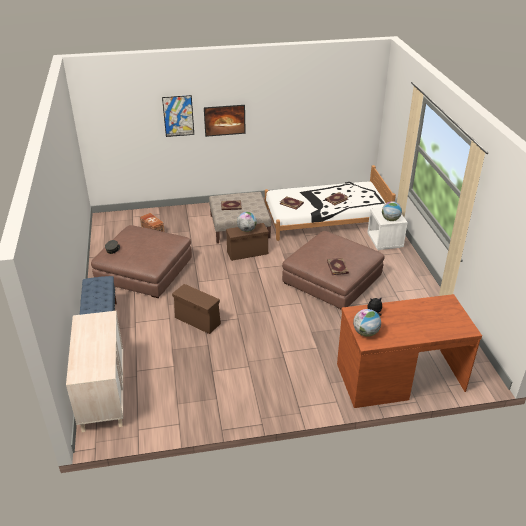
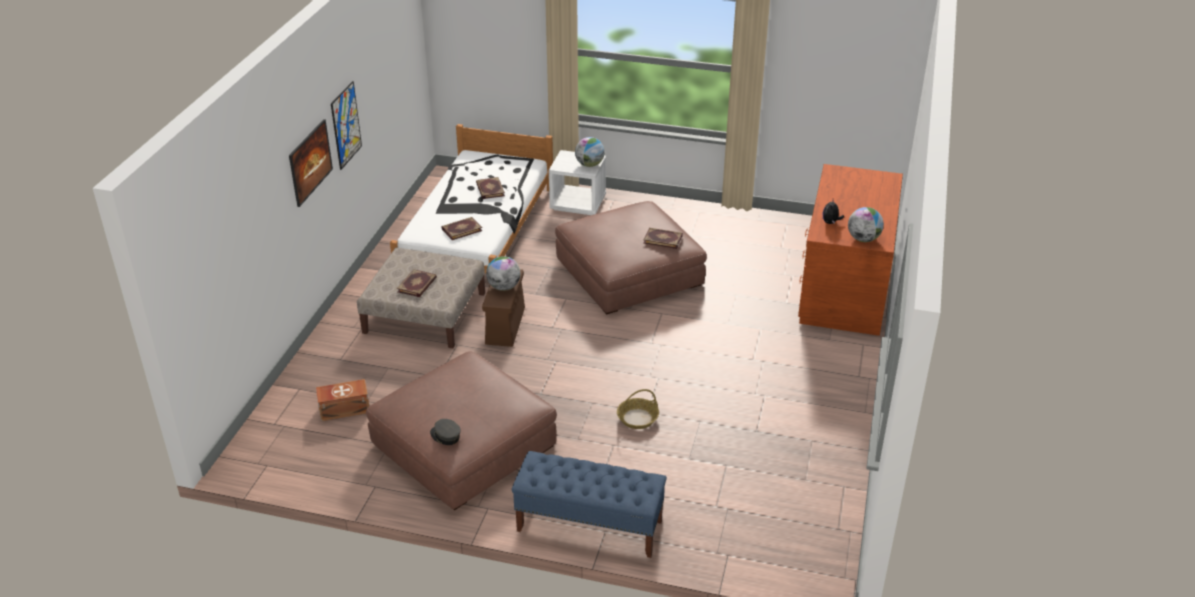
camera: 65 degrees left, 0 degrees up
beige dresser [66,311,123,432] -> none
picture [162,95,194,137] -> picture moved to [331,81,362,170]
brown storage box [172,284,221,334] -> basket [617,389,659,429]

